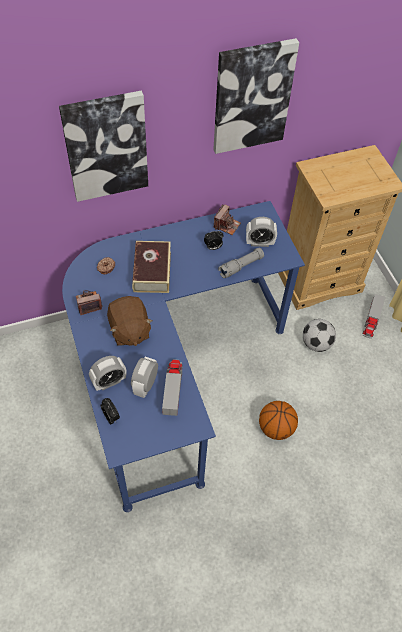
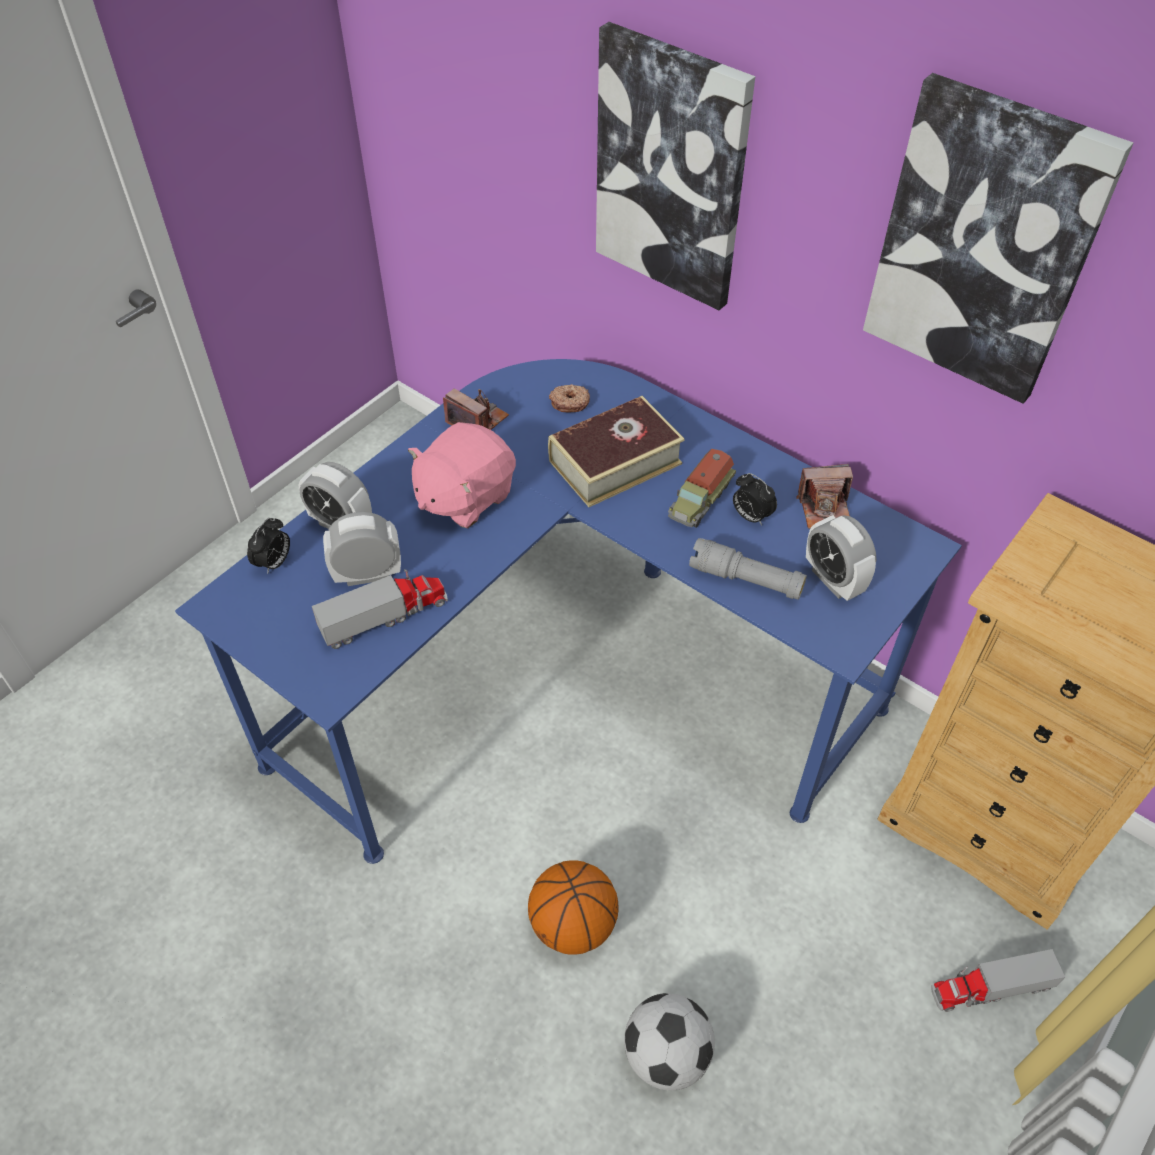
camera: 60 degrees right, 5 degrees down
brown plush toy [107,296,153,346] -> pink plush toy [408,422,516,528]
football [303,319,336,352] -> football moved to [624,993,715,1091]
none -> toy truck [668,449,736,528]

